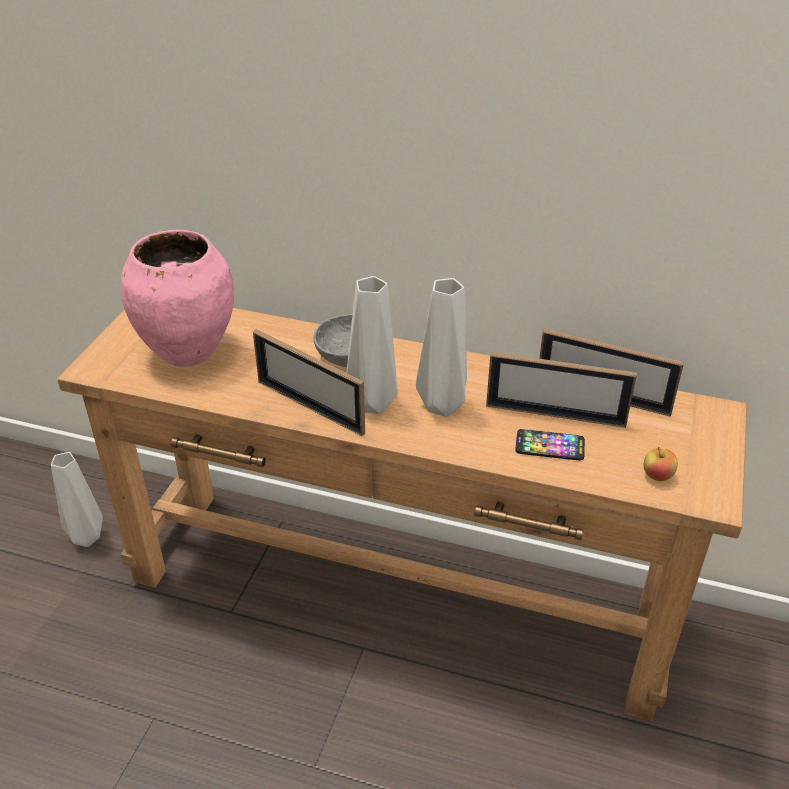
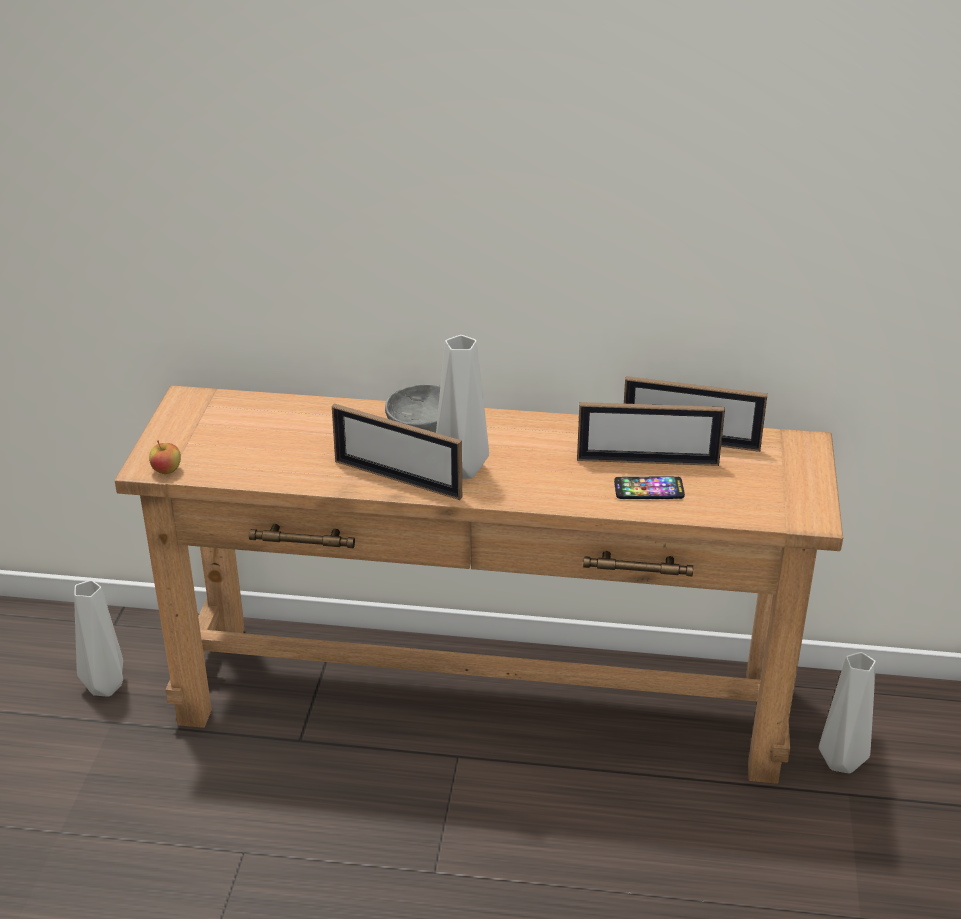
camera: 10 degrees left, 5 degrees down
pink vase [121,230,234,367] -> none
grey vase [416,278,467,417] -> grey vase moved to [819,652,876,774]
apple [644,447,678,481] -> apple moved to [149,441,181,474]

